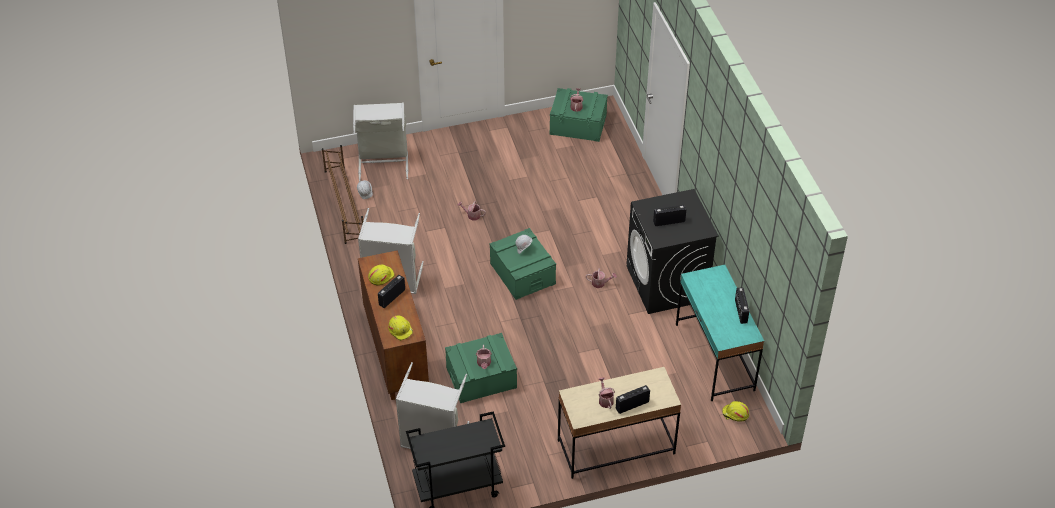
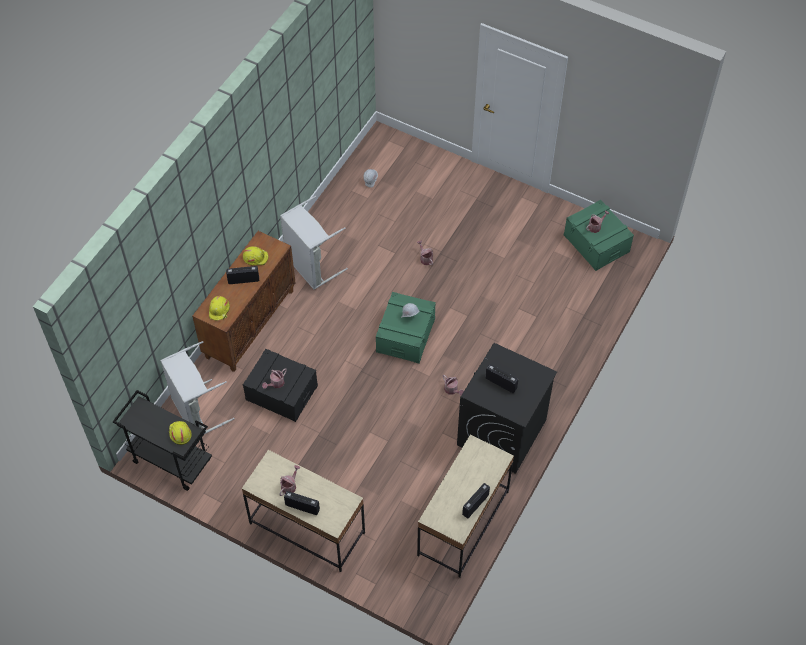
camera: 45 degrees right, 10 degrees up
brown shoe rack [322,145,363,244] -> none
grey laundry basket [353,103,408,182] -> none
green storage box [445,333,517,403] -> black storage box [243,349,318,422]
turquoise desk [676,265,764,401] -> beige desk [417,435,514,578]
yellow hard hat [722,401,749,422] -> yellow hard hat moved to [169,421,191,445]

